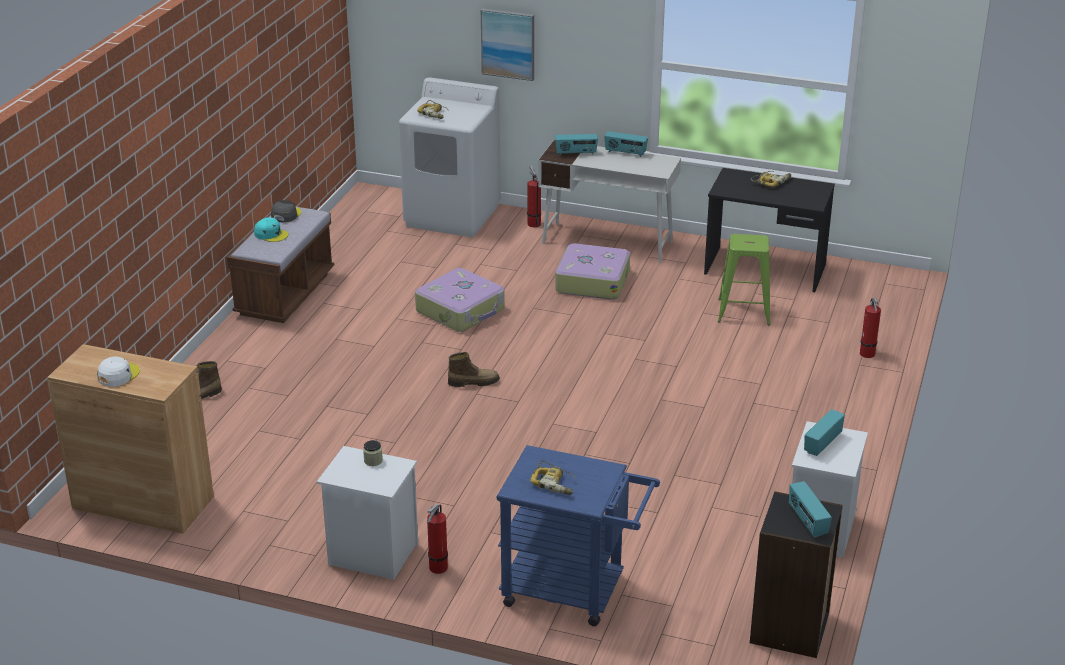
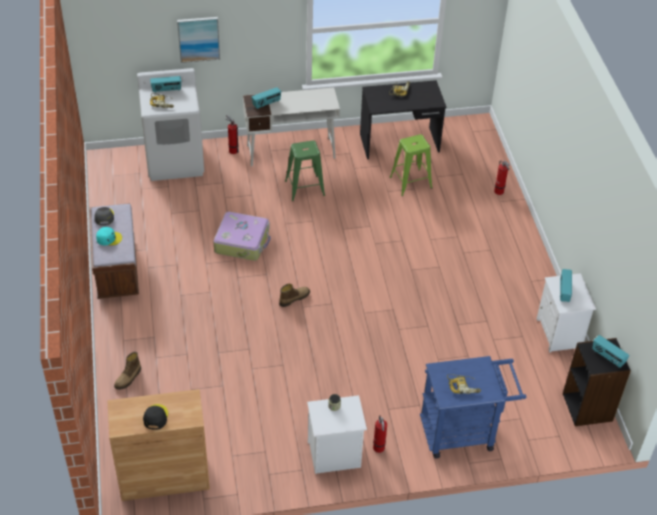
camera: 30 degrees left, 15 degrees up
white cap [97,356,140,387] -> black cap [143,404,168,430]
suitcase [555,243,630,300] -> green stool [285,140,325,201]
radio [604,131,648,157] -> radio moved to [150,76,181,93]

